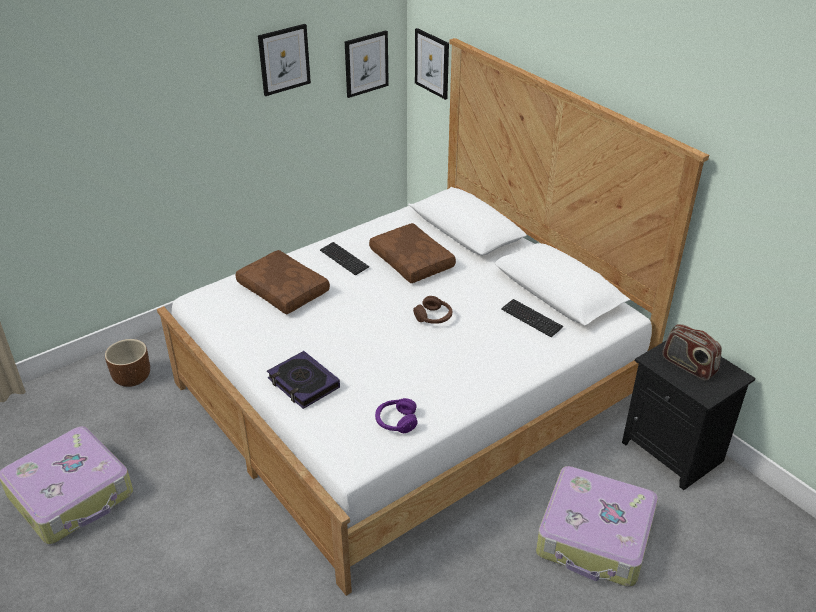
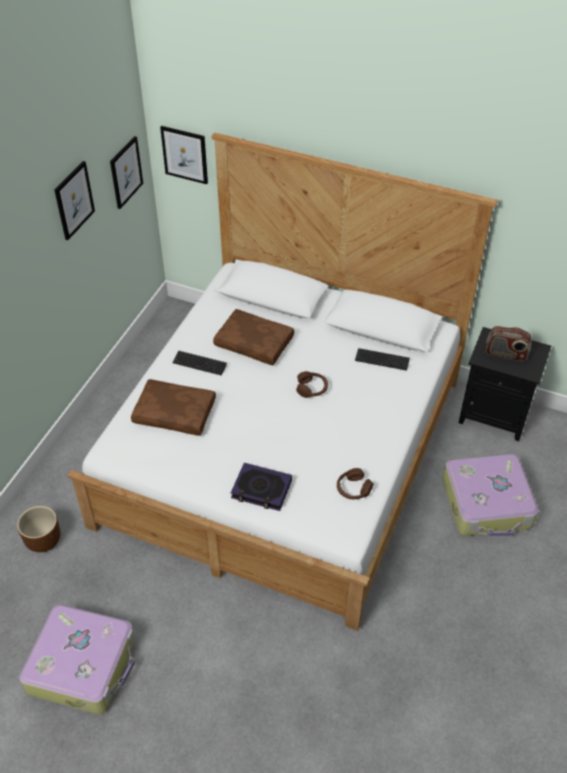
camera: 30 degrees left, 10 degrees up
purple headphones [375,398,418,433] -> brown headphones [337,468,373,499]

